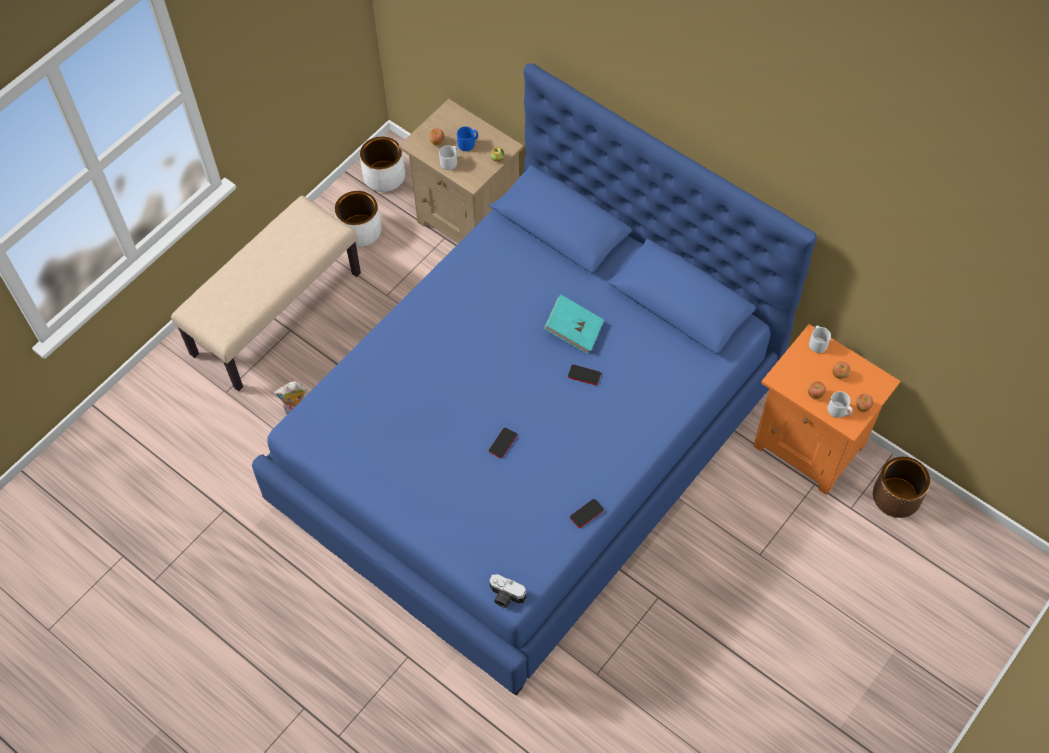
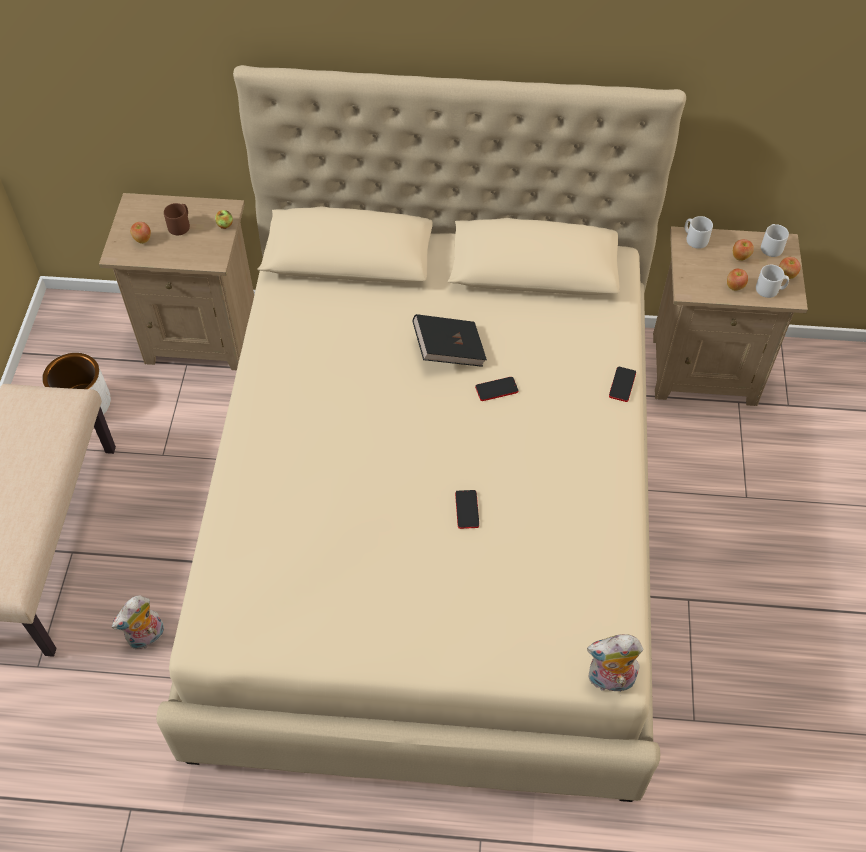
camera: 35 degrees left, 5 degrees down
blue bed [252,63,817,695] -> beige bed [156,65,686,802]
white planter [360,136,405,192] -> none
grey mug [439,145,457,170] -> grey mug moved to [761,224,789,257]
blue mug [457,127,478,151] -> brown mug [164,203,190,235]
camera [489,574,527,608] -> plush toy [587,634,643,692]
turquoise book [544,295,604,354] -> black book [412,314,487,367]
phone [570,499,604,528] -> phone moved to [609,367,636,402]
orange nightstand [753,324,901,495] -> beige nightstand [653,226,808,406]
brown planter [873,457,930,518] -> none

